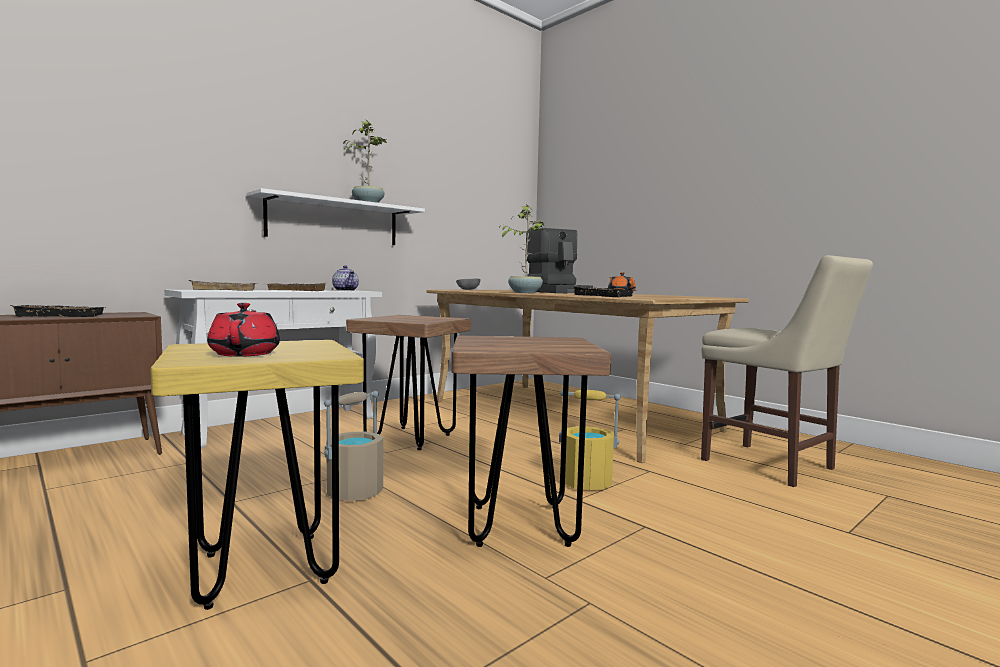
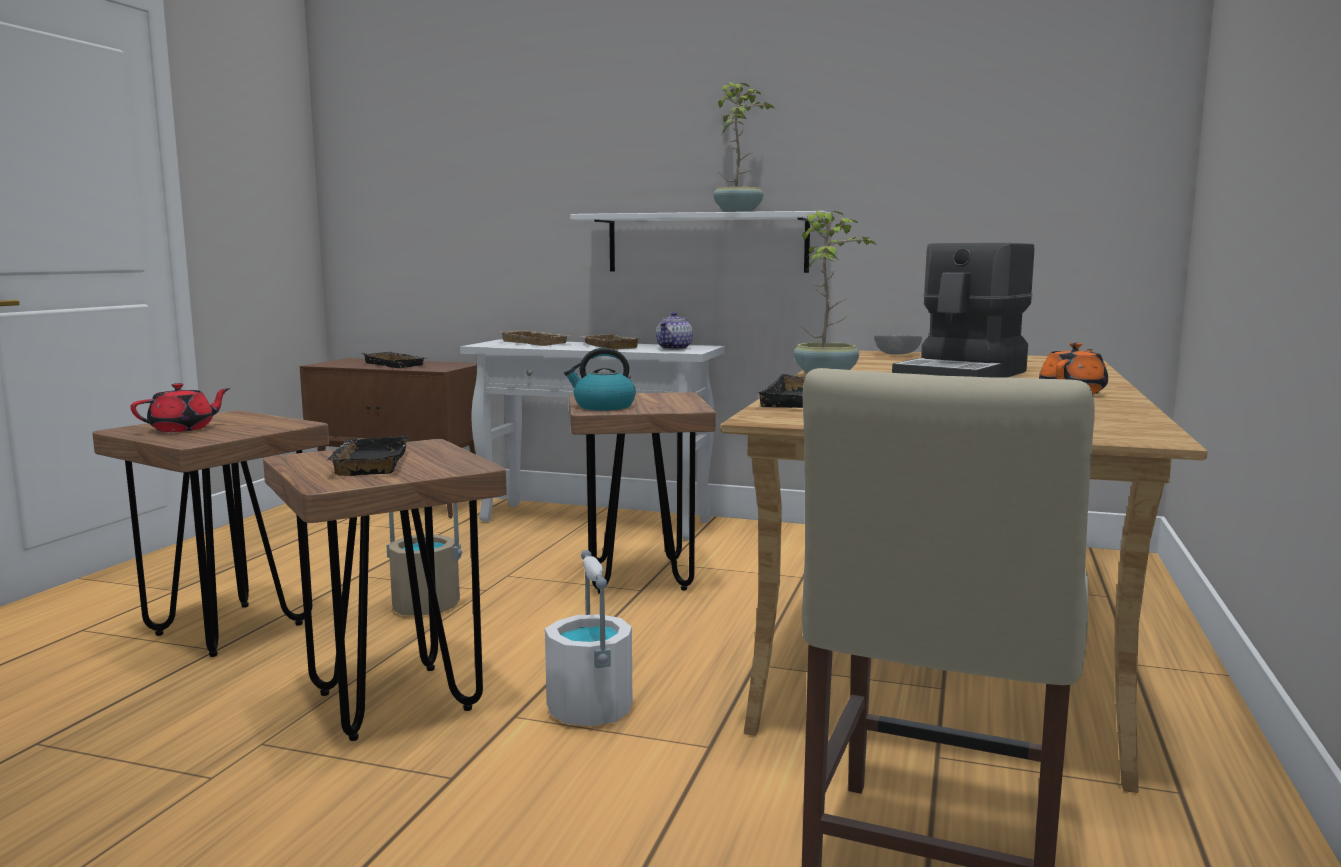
camera: 60 degrees right, 5 degrees up
yellow stool [150,340,364,610] -> brown stool [92,411,329,657]
yellow bucket [559,390,621,490] -> white bucket [545,550,632,726]
none -> black tray [327,436,409,476]
none -> kettle [564,348,636,410]

